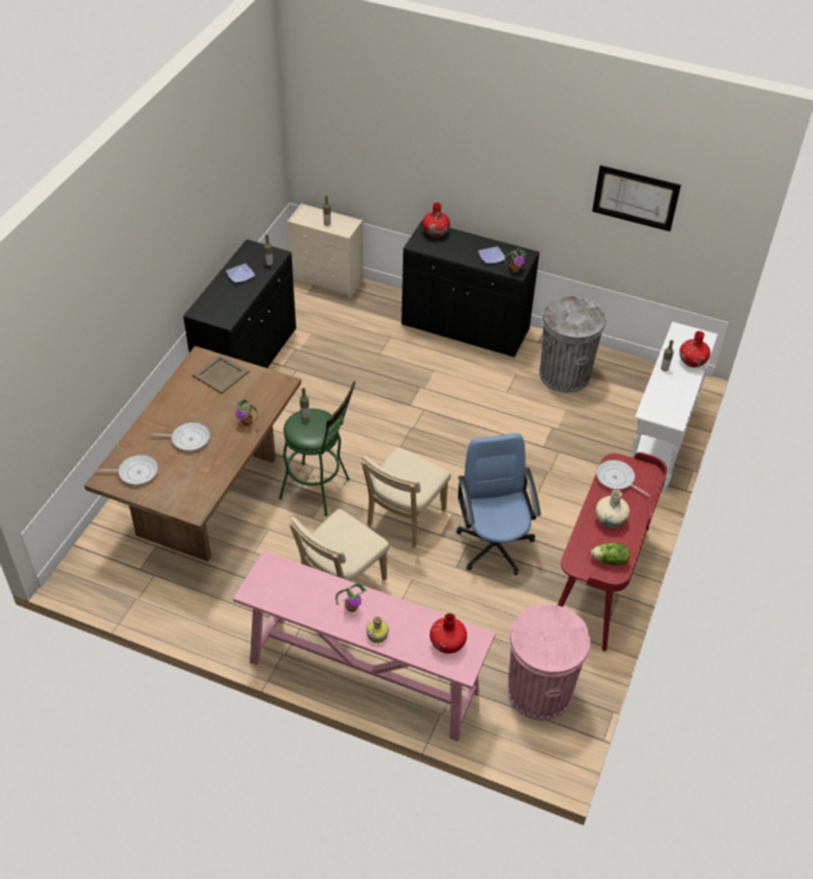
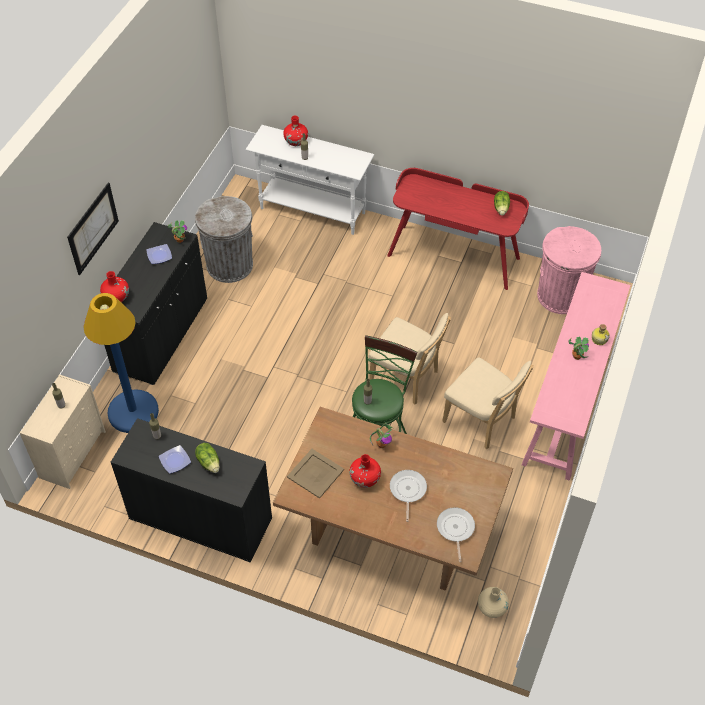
camera: 90 degrees left, 5 degrees up
red vase [430,613,467,654] -> red vase moved to [349,454,381,488]
blue office chair [456,433,541,575] -> none
picture [592,165,681,231] -> picture moved to [67,182,119,275]
frying pan [596,460,651,497] -> none
beige vase [596,490,630,528] -> beige vase moved to [478,587,509,618]
none -> blue floor lamp [83,293,159,433]
none -> lettuce [195,443,220,473]

